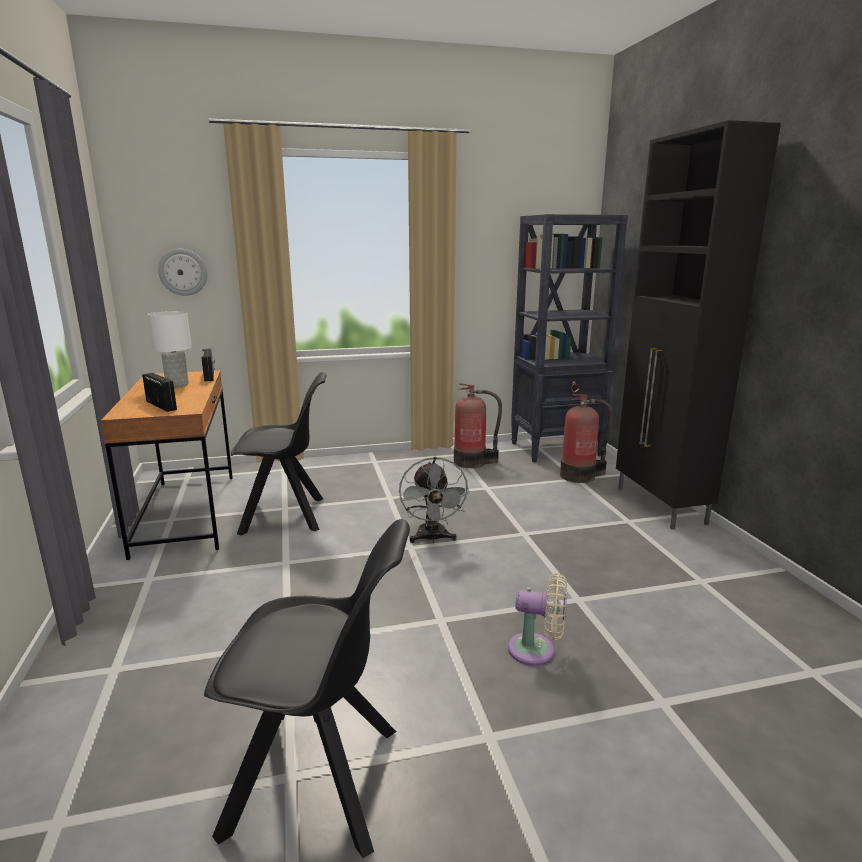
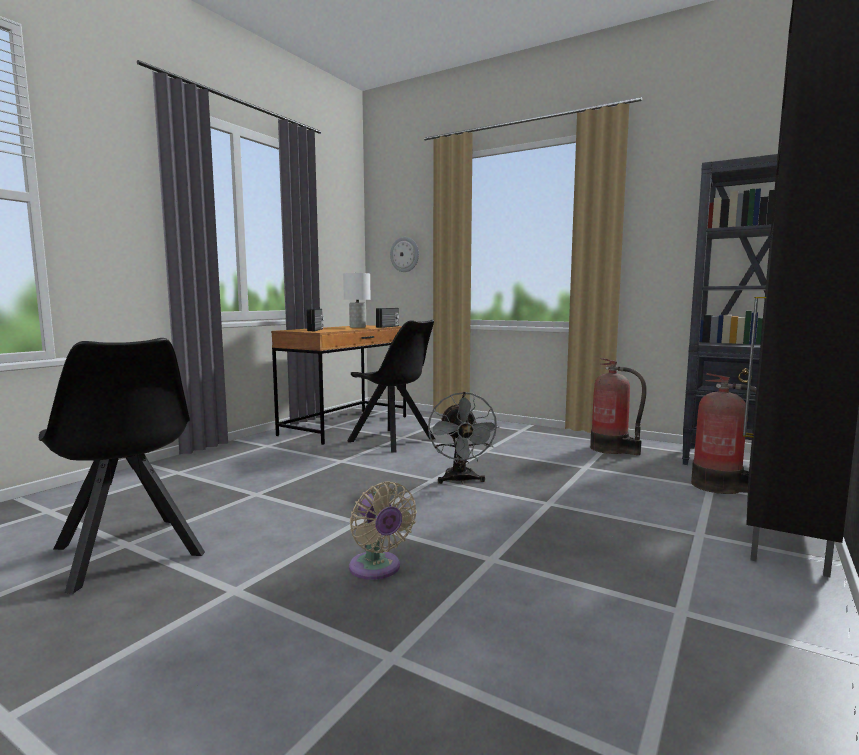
camera: 45 degrees right, 10 degrees down
grey fan [399,457,470,543] -> grey fan turned 45 degrees counterclockwise [428,392,500,484]

